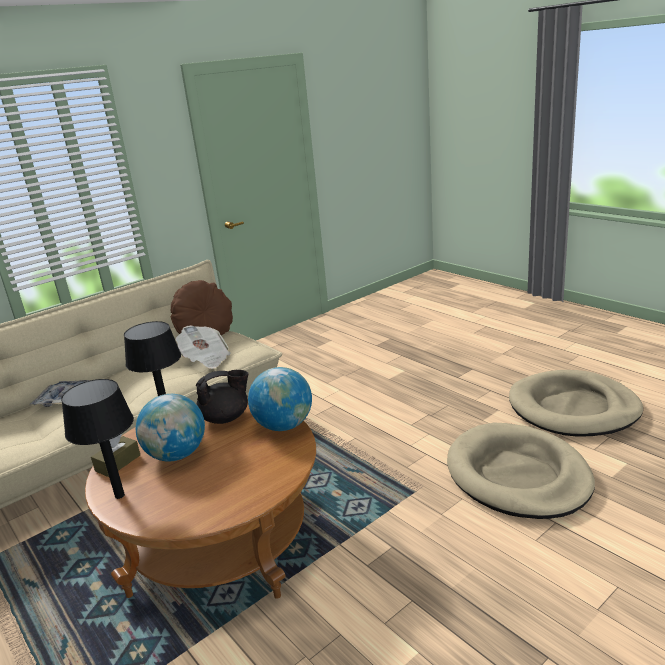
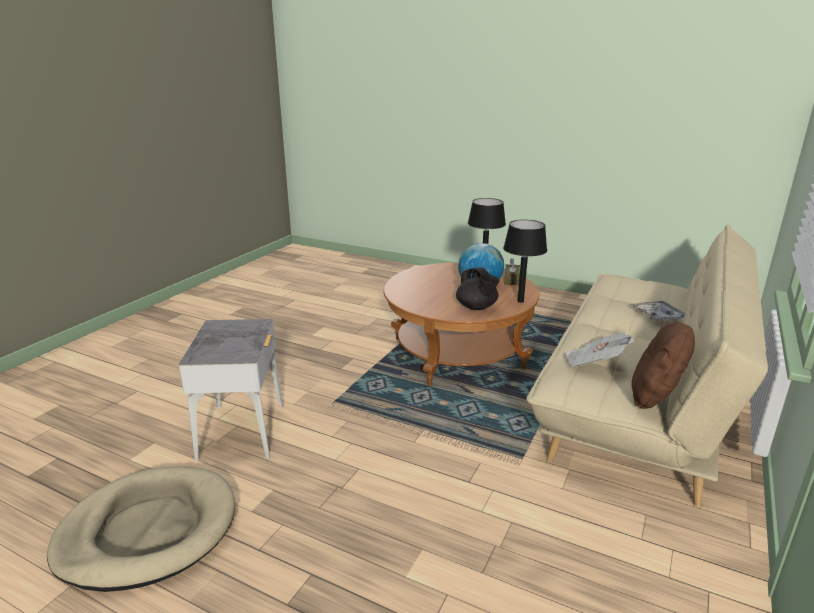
camera: 155 degrees right, 0 degrees up
black teapot [196,370,249,424] -> black teapot turned 75 degrees counterclockwise [456,267,499,310]
globe [248,367,312,431] -> none
beige dog bed [447,423,595,519] -> side table [179,319,283,461]

